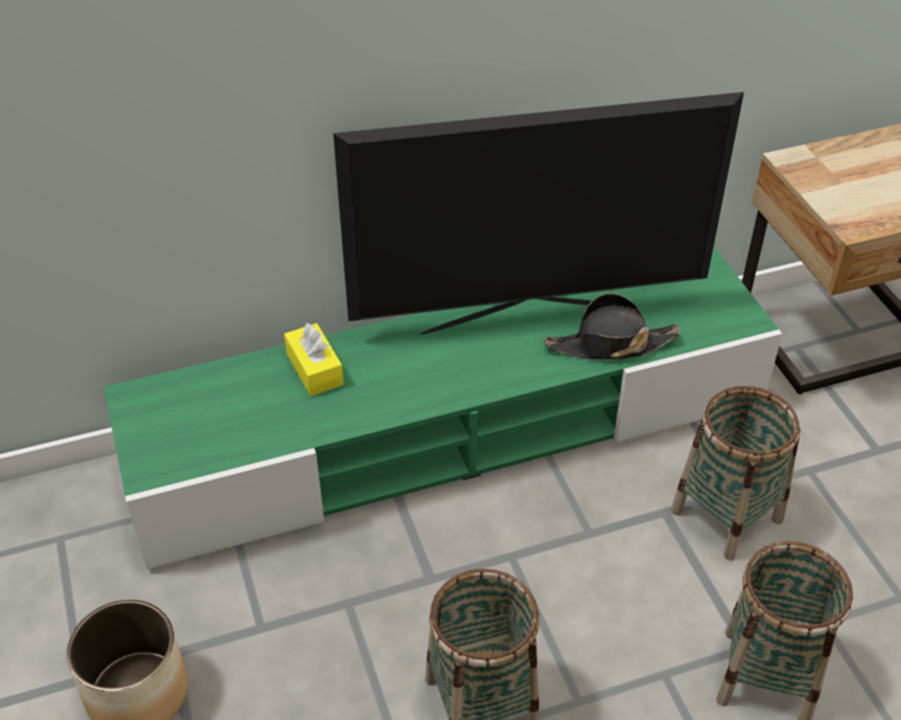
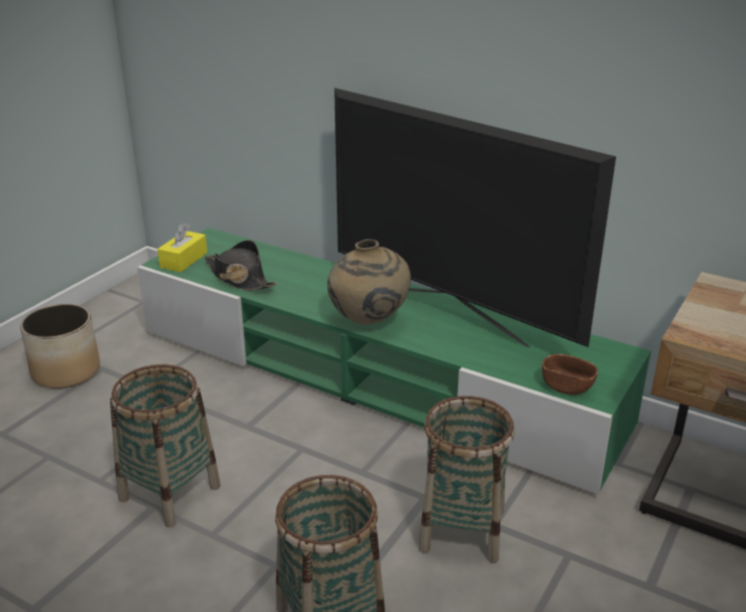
camera: 50 degrees right, 15 degrees down
yellow tissue box [284,323,344,396] -> yellow tissue box moved to [157,223,207,272]
black hat [544,293,681,360] -> black hat moved to [205,240,277,291]
none -> beige vase [327,239,411,325]
none -> brown bowl [542,354,598,395]

